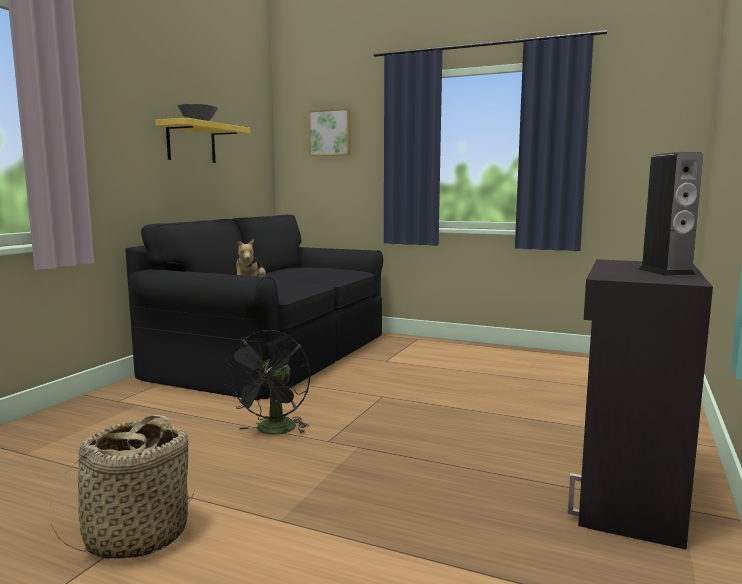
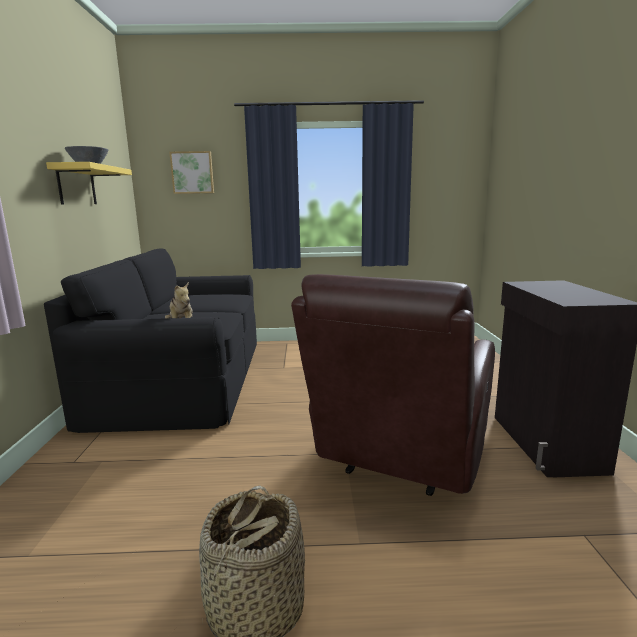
camera: 25 degrees left, 5 degrees up
black fan [224,330,310,435] -> none
speaker [638,152,703,276] -> none
none -> brown armchair [291,274,495,496]

